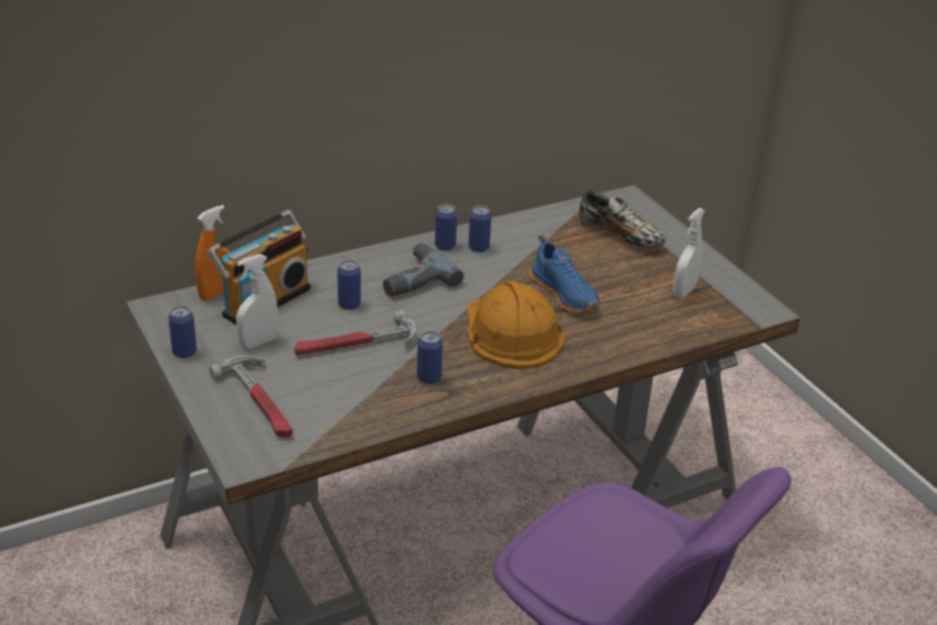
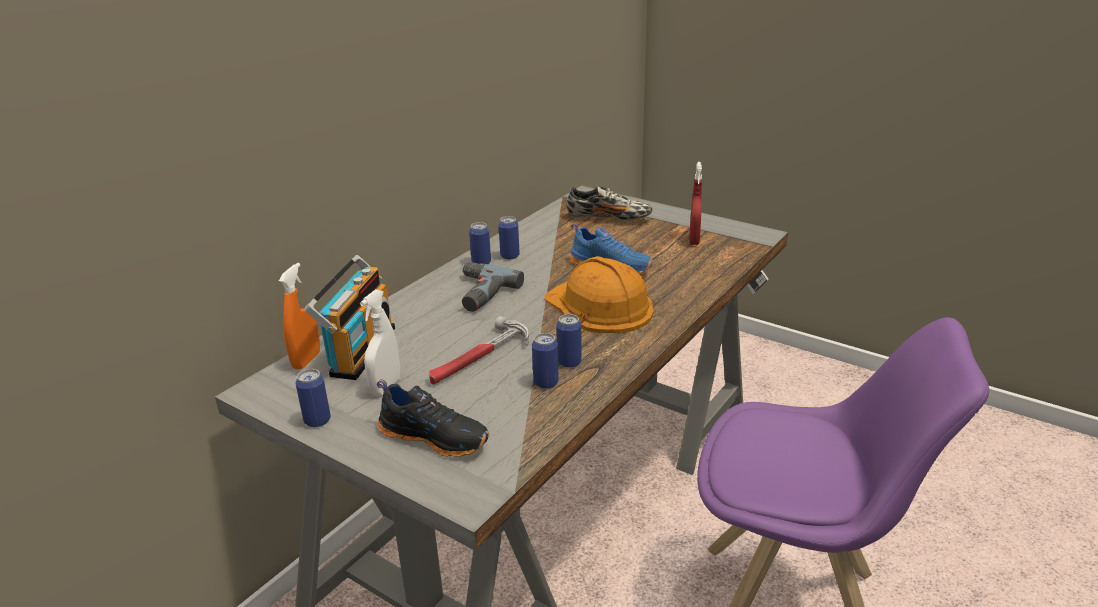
camera: 25 degrees left, 5 degrees down
hammer [209,356,293,438] -> black shoe [377,379,489,457]
can [337,260,361,310] -> can moved to [532,333,559,389]
white spray bottle [673,208,705,299] -> red spray bottle [690,162,702,245]

